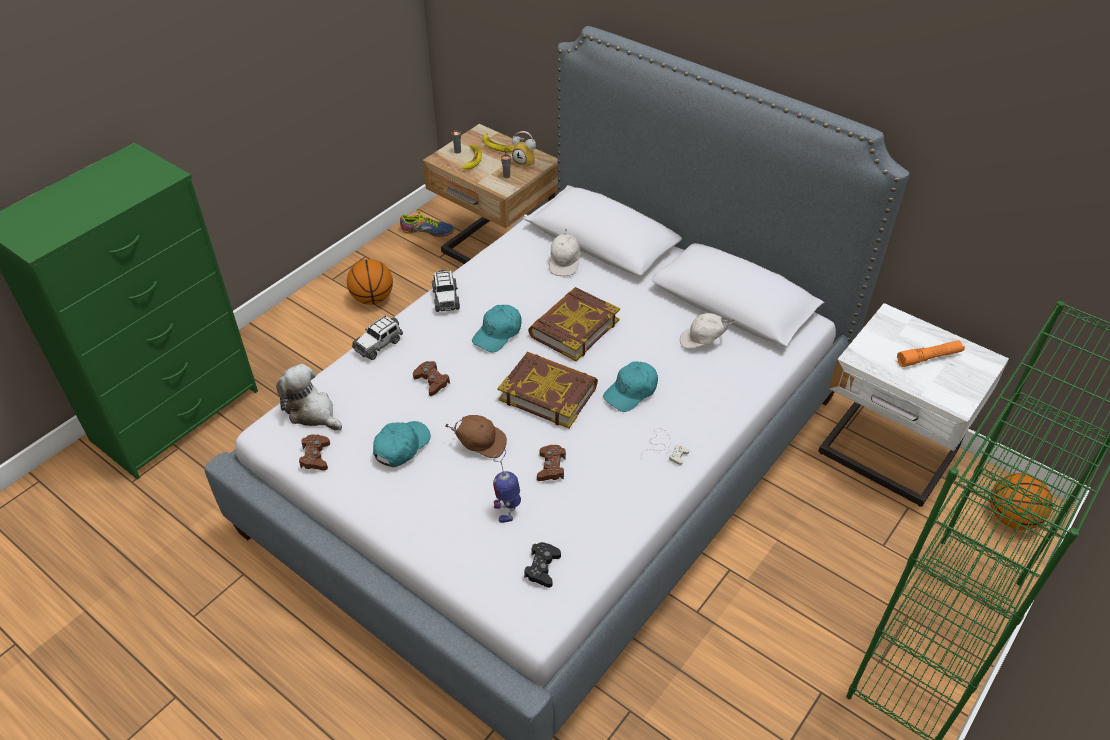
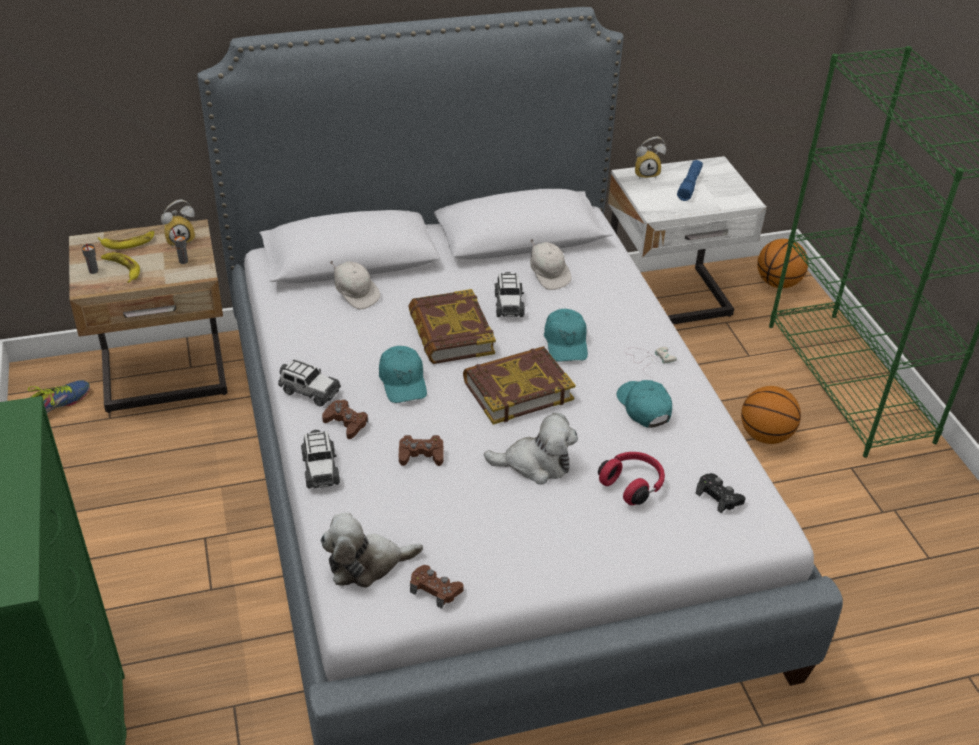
camera: 55 degrees left, 5 degrees down
basketball [347,259,393,305] -> basketball moved to [741,386,801,444]
turquoise cap [373,421,431,467] -> turquoise cap moved to [617,380,672,428]
brown cap [445,415,507,458] -> plush toy [484,413,578,485]
toy robot [493,450,521,523] -> red headphones [598,452,665,505]
brown game controller [537,445,566,481] -> brown game controller moved to [322,400,368,439]
white cap [680,313,735,349] -> white cap turned 60 degrees counterclockwise [530,239,571,290]
orange flashlight [897,340,965,367] -> blue flashlight [677,160,703,201]
none -> toy car [495,272,525,317]
none -> alarm clock [635,137,666,179]

